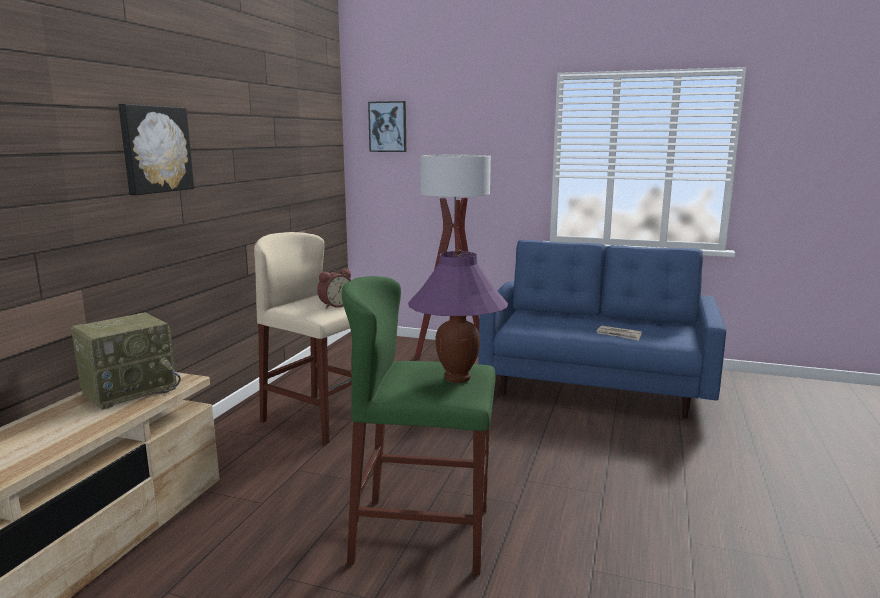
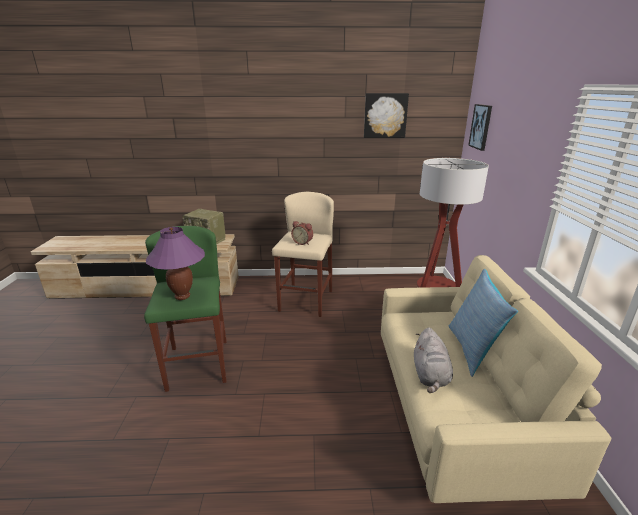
camera: 70 degrees right, 10 degrees up
picture [118,104,194,195] -> picture moved to [364,93,409,138]
blue sofa [478,239,726,419] -> beige sofa [381,255,611,503]
newspaper [597,326,642,341] -> grey plush toy [414,327,453,393]
none -> pillow [449,269,518,377]

